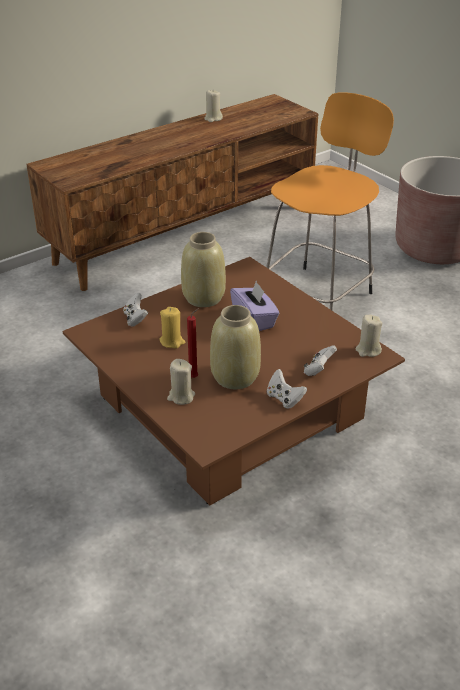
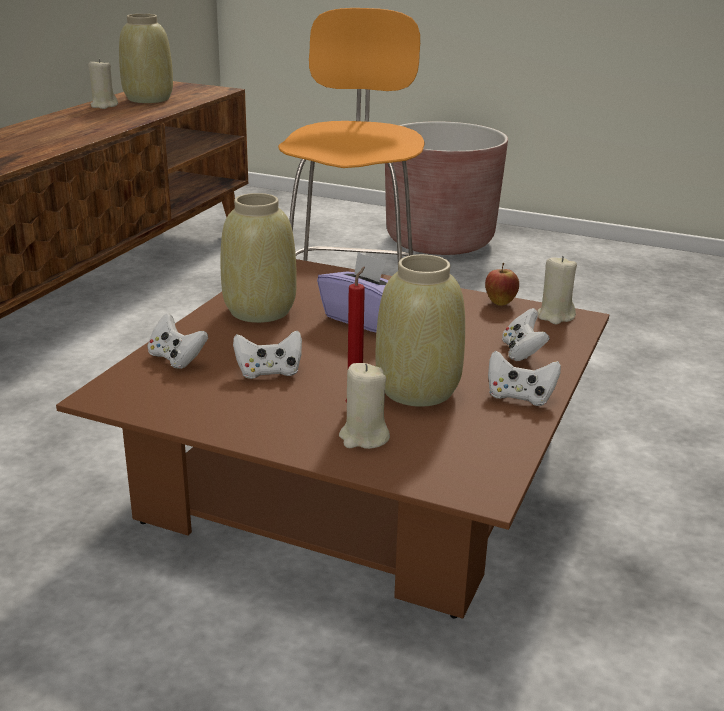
camera: 30 degrees left, 10 degrees down
yellow candle [159,307,185,348] -> white game controller [233,331,302,379]
none -> beige vase [119,14,173,103]
none -> apple [485,263,519,306]

